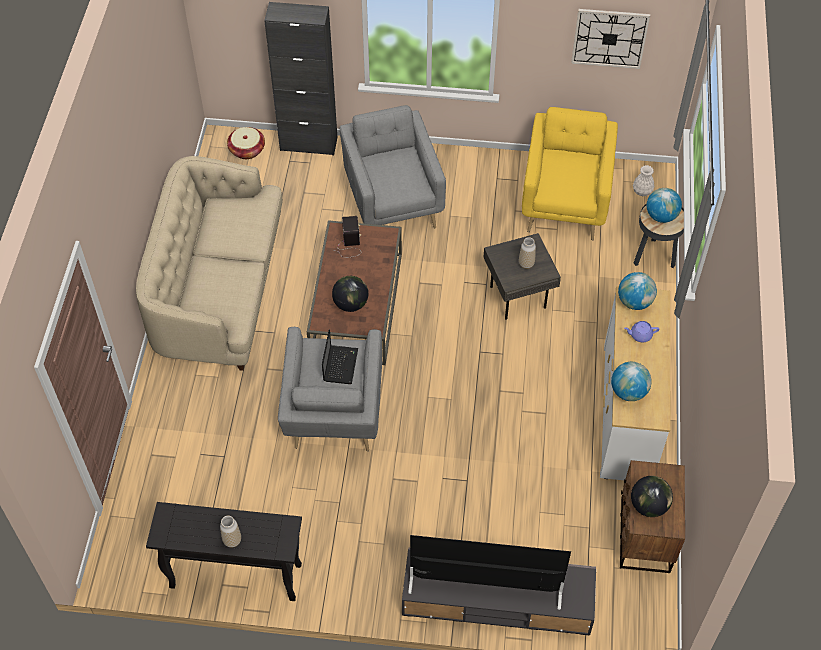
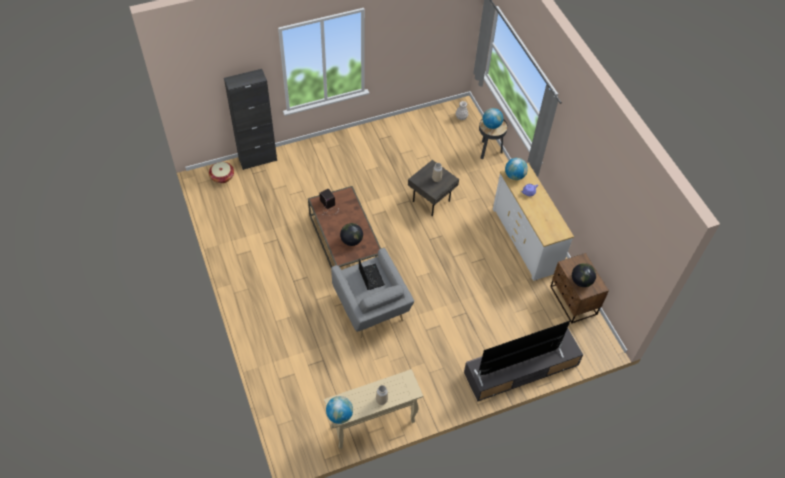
camera: 30 degrees left, 0 degrees up
beige sofa [136,156,283,371] -> none
black console table [146,502,302,601] -> beige console table [324,369,423,449]
grey armchair [340,105,446,228] -> none
yellow armchair [522,107,618,241] -> none
wall clock [571,9,650,69] -> none
globe [611,362,652,401] -> globe moved to [326,396,353,424]

